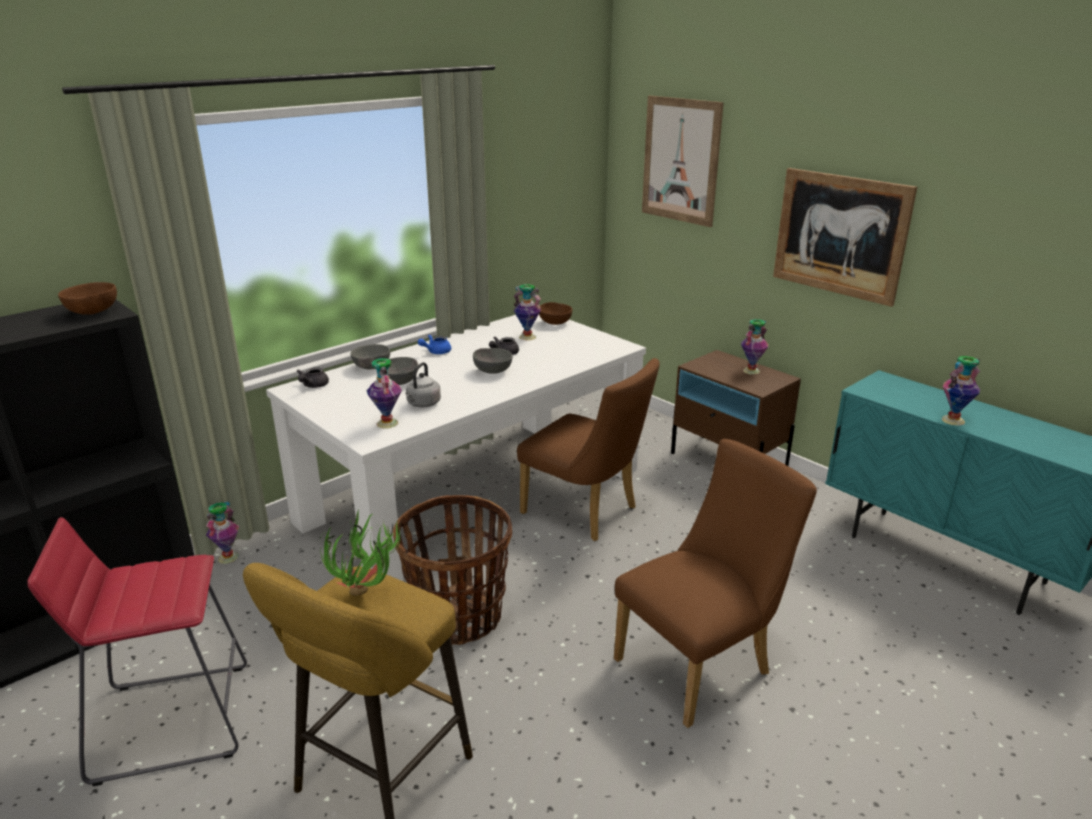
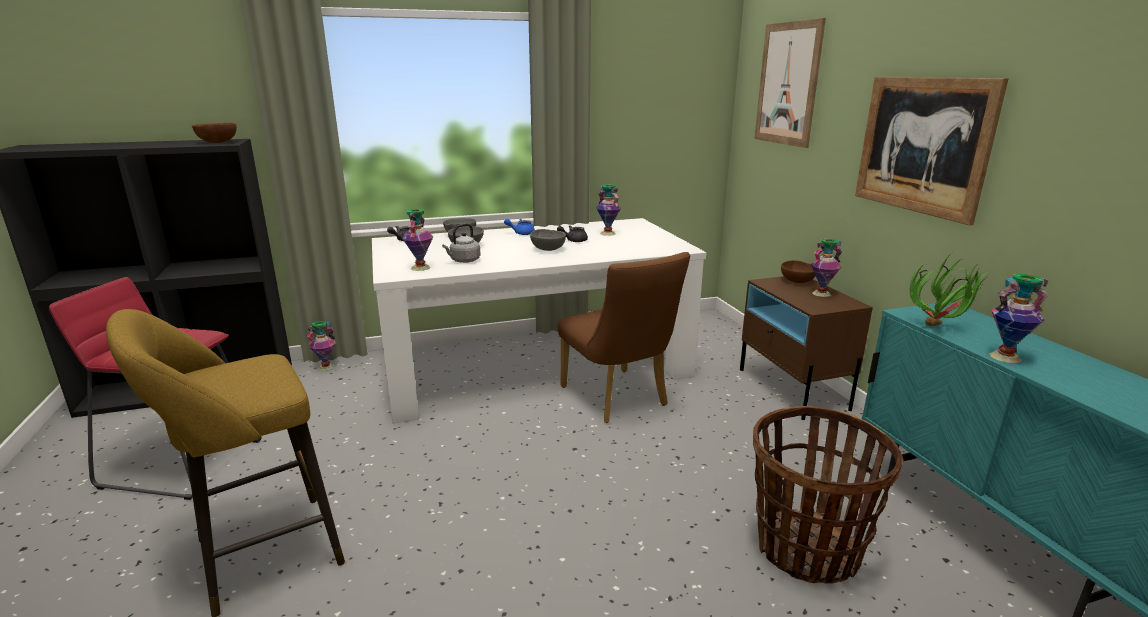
camera: 25 degrees right, 5 degrees down
potted plant [320,510,400,596] -> potted plant moved to [910,252,987,326]
basket [393,495,512,645] -> basket moved to [753,406,903,583]
brown bowl [539,302,572,325] -> brown bowl moved to [781,260,816,283]
brown chair [614,439,817,728] -> none

